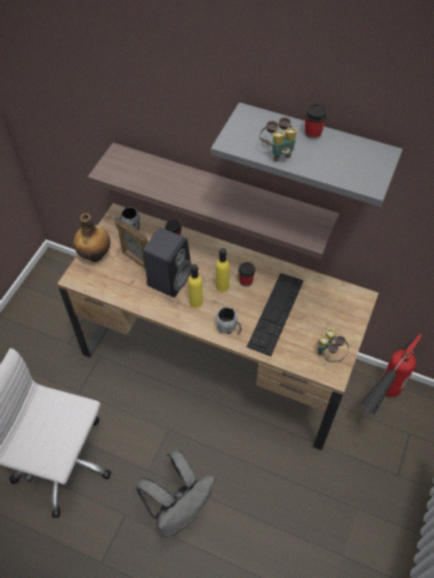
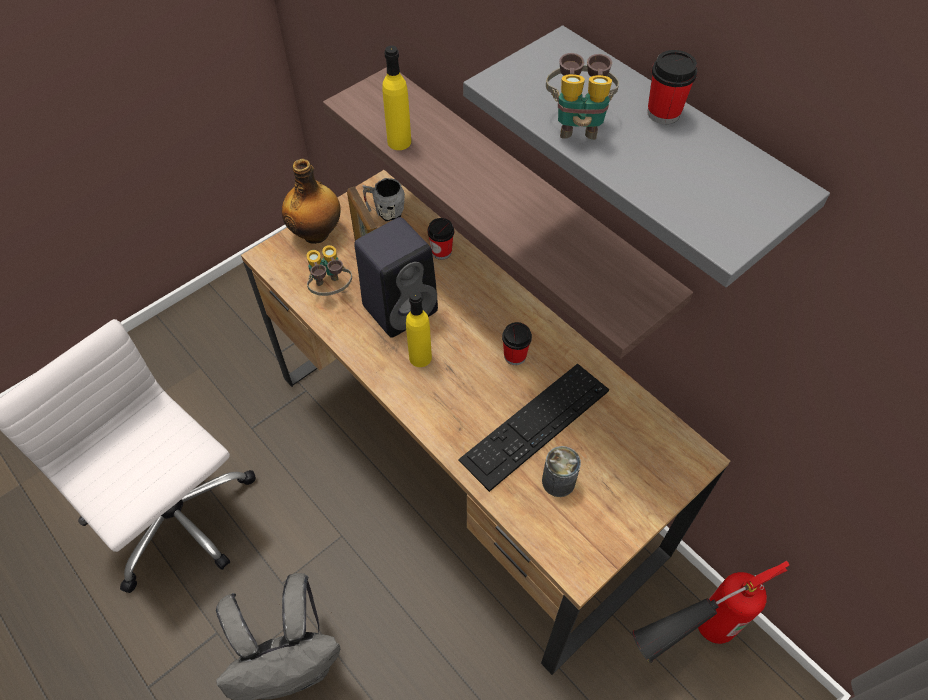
camera: 25 degrees right, 0 degrees up
yellow bottle [216,248,230,292] -> yellow bottle moved to [382,45,411,150]
grey mug [216,307,242,335] -> none
binoculars [318,328,349,363] -> binoculars moved to [306,245,352,296]
none -> can [542,446,581,497]

